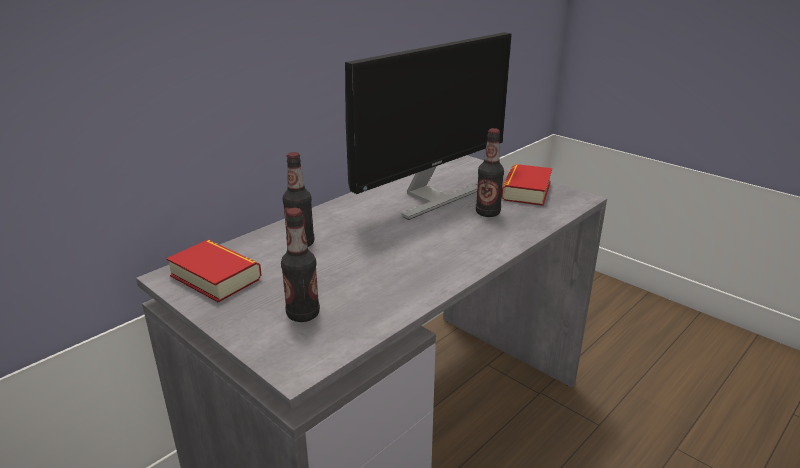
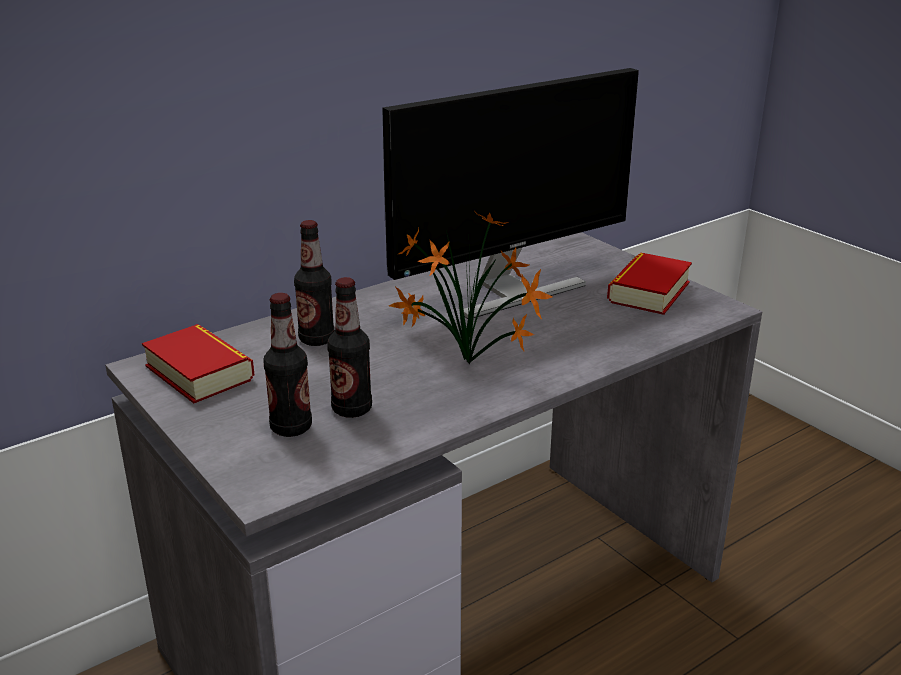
camera: 10 degrees right, 0 degrees up
bottle [476,128,504,217] -> bottle moved to [327,277,372,418]
none -> potted plant [389,212,553,365]

